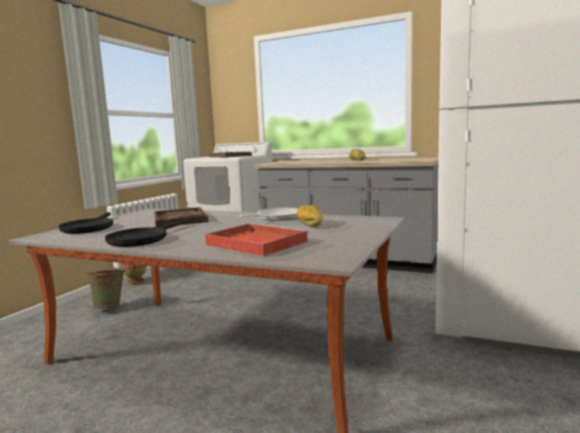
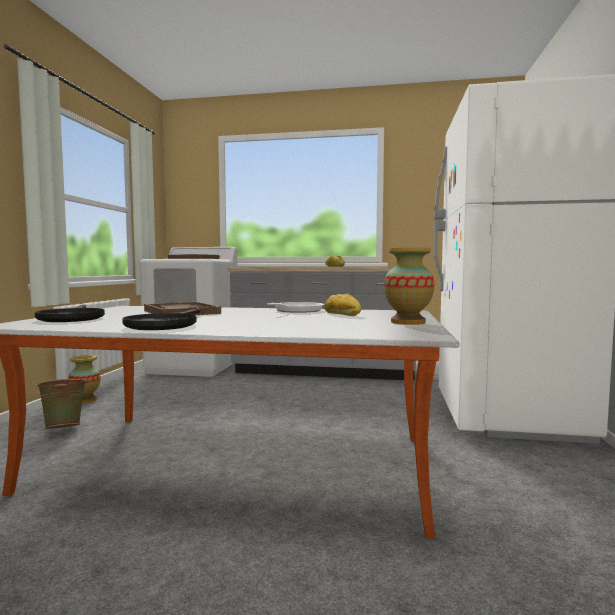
camera: 15 degrees left, 5 degrees down
red tray [205,223,309,257] -> none
none -> vase [384,248,434,325]

